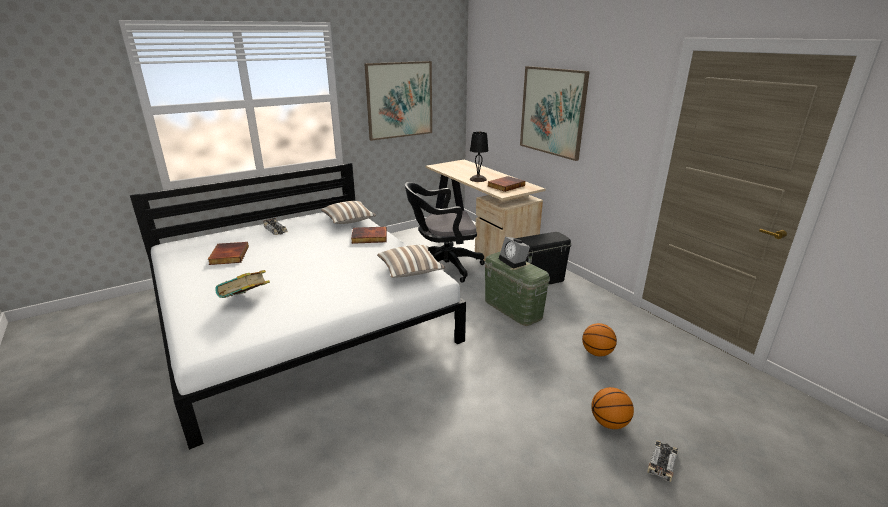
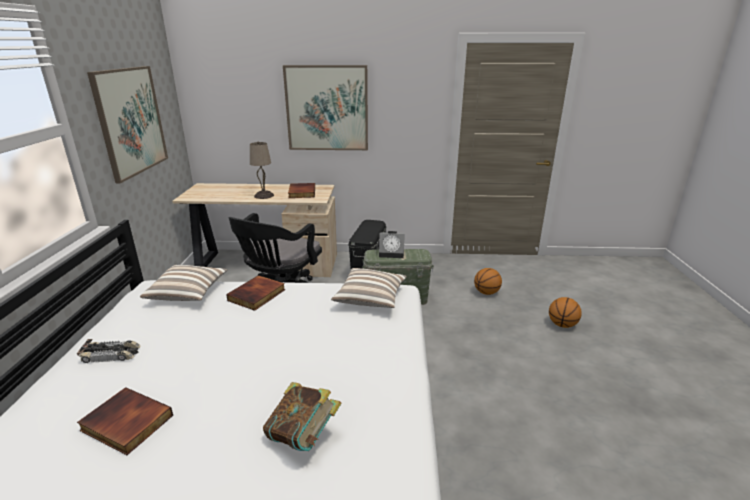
camera: 55 degrees left, 0 degrees up
black table lamp [470,131,488,182] -> beige table lamp [250,142,274,199]
toy car [647,440,678,482] -> none

